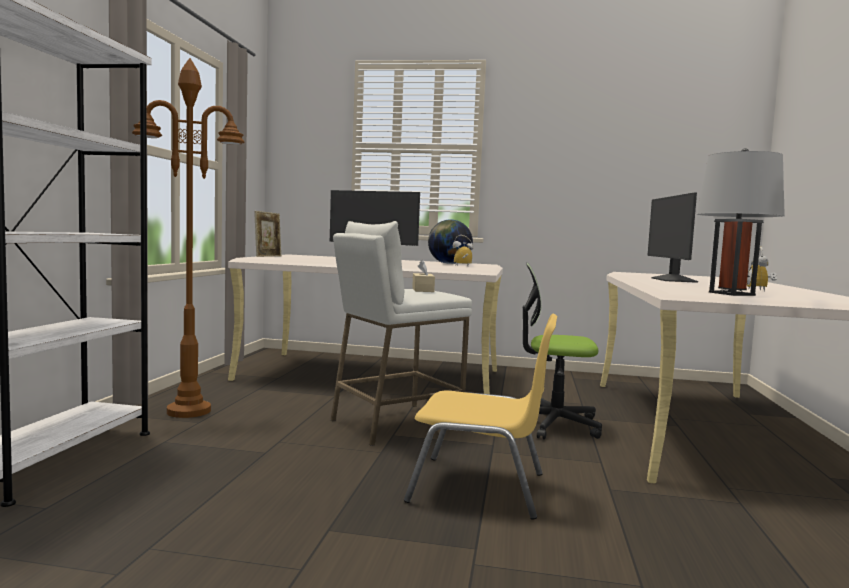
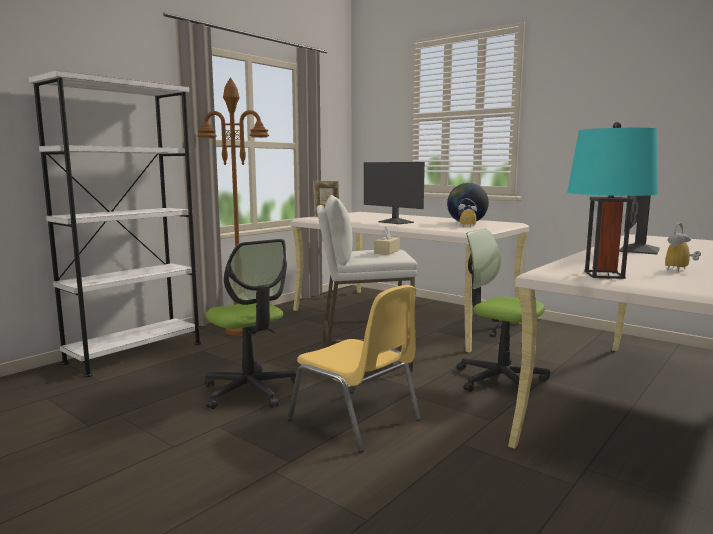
camera: 30 degrees right, 5 degrees up
grey table lamp [696,148,785,296] -> turquoise table lamp [567,122,658,279]
none -> office chair [205,239,301,409]

